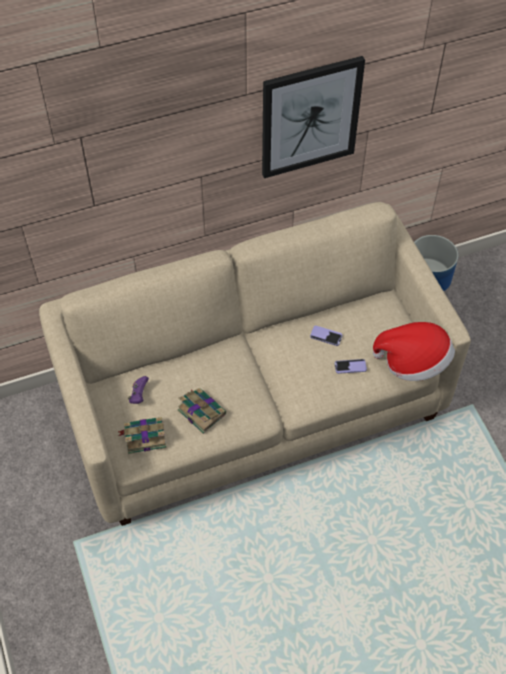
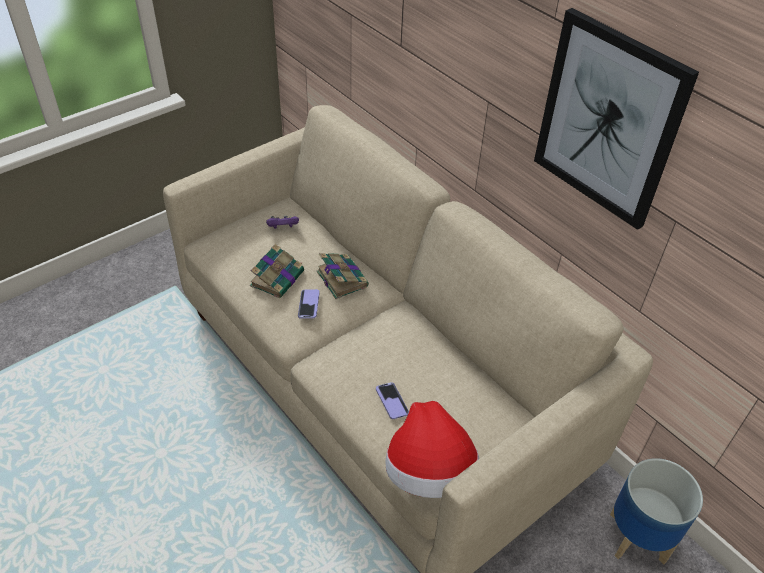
camera: 70 degrees right, 10 degrees down
book [117,417,167,454] -> book moved to [317,253,369,299]
phone [310,326,343,346] -> phone moved to [298,289,320,319]

